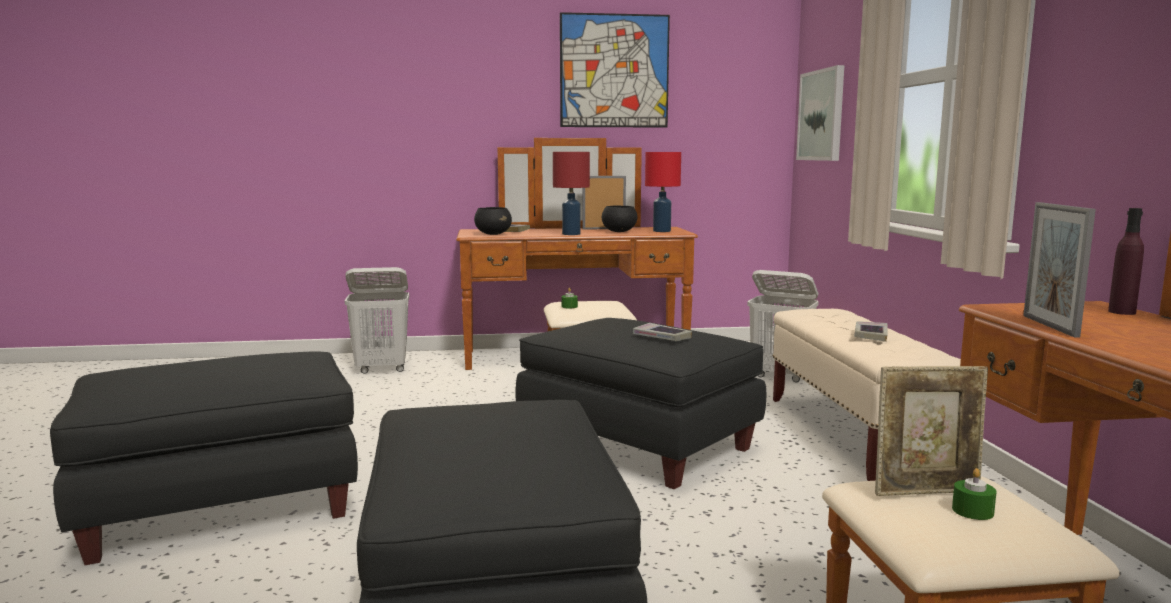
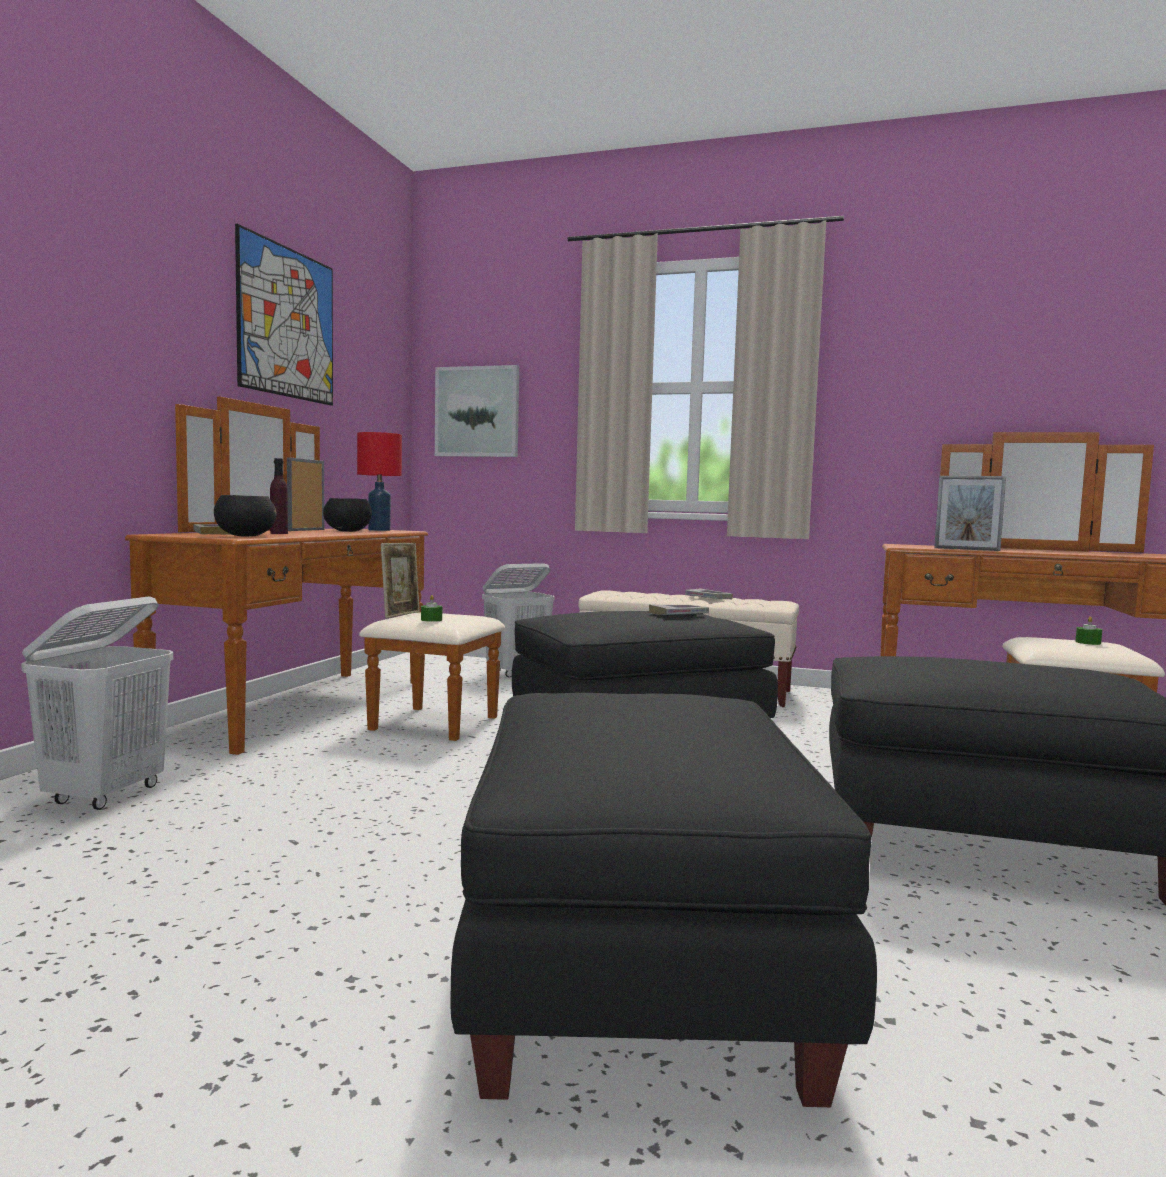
camera: 65 degrees left, 5 degrees down
red table lamp [553,152,590,235] -> none
picture frame [875,366,988,496] -> picture frame moved to [381,543,420,618]
purple bottle [1108,208,1144,315] -> purple bottle moved to [270,458,288,534]

